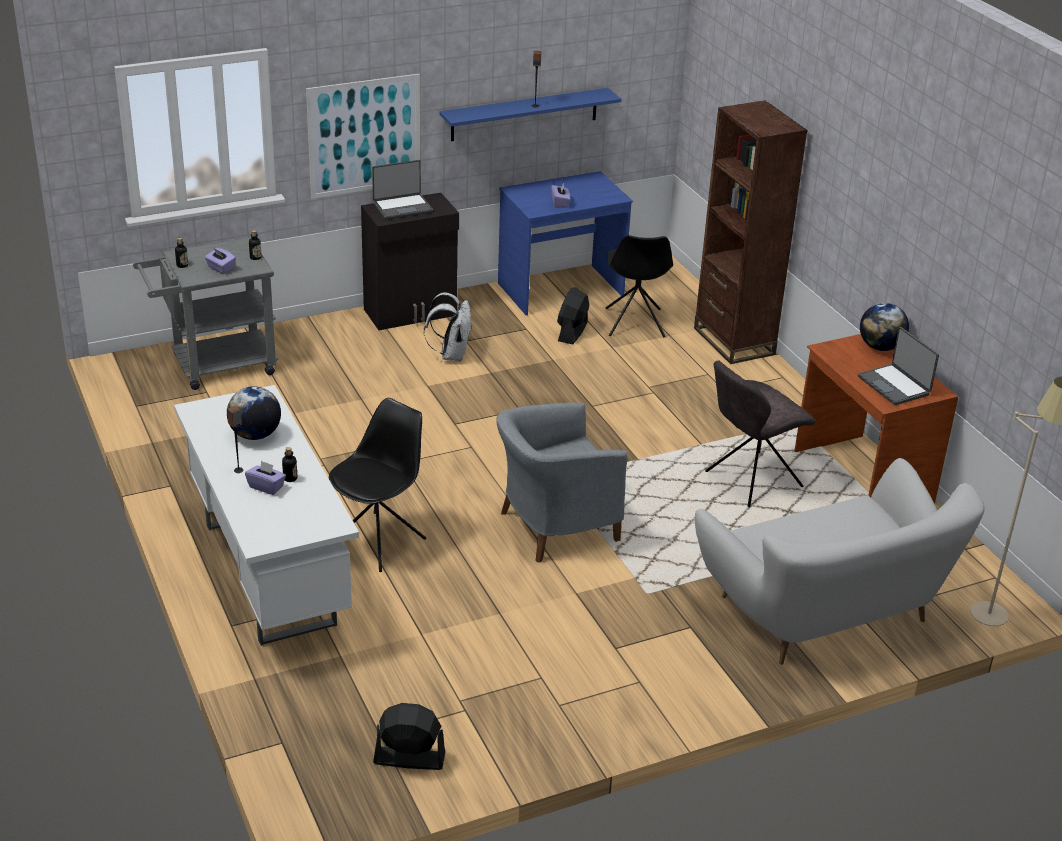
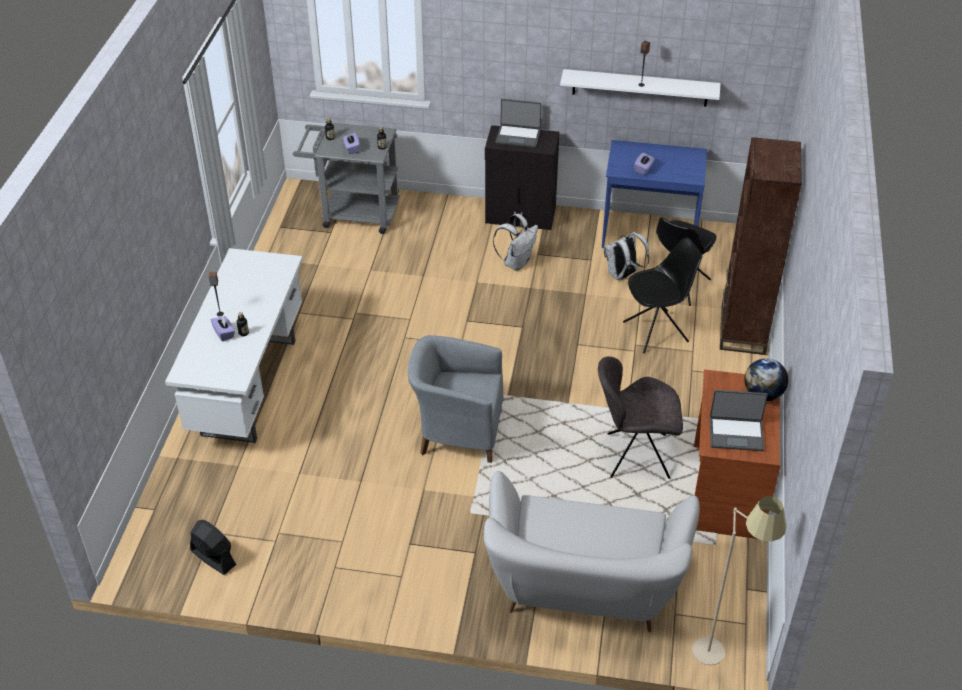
camera: 35 degrees right, 10 degrees up
globe [227,386,281,440] -> none
picture [306,74,420,199] -> none
black chair [329,398,426,572] -> black chair moved to [623,237,703,353]
blue shelf [439,88,621,141] -> white shelf [560,69,720,107]
black fan [557,287,589,344] -> white backpack [604,232,650,280]
laptop [858,327,939,405] -> laptop turned 90 degrees counterclockwise [709,390,768,451]

